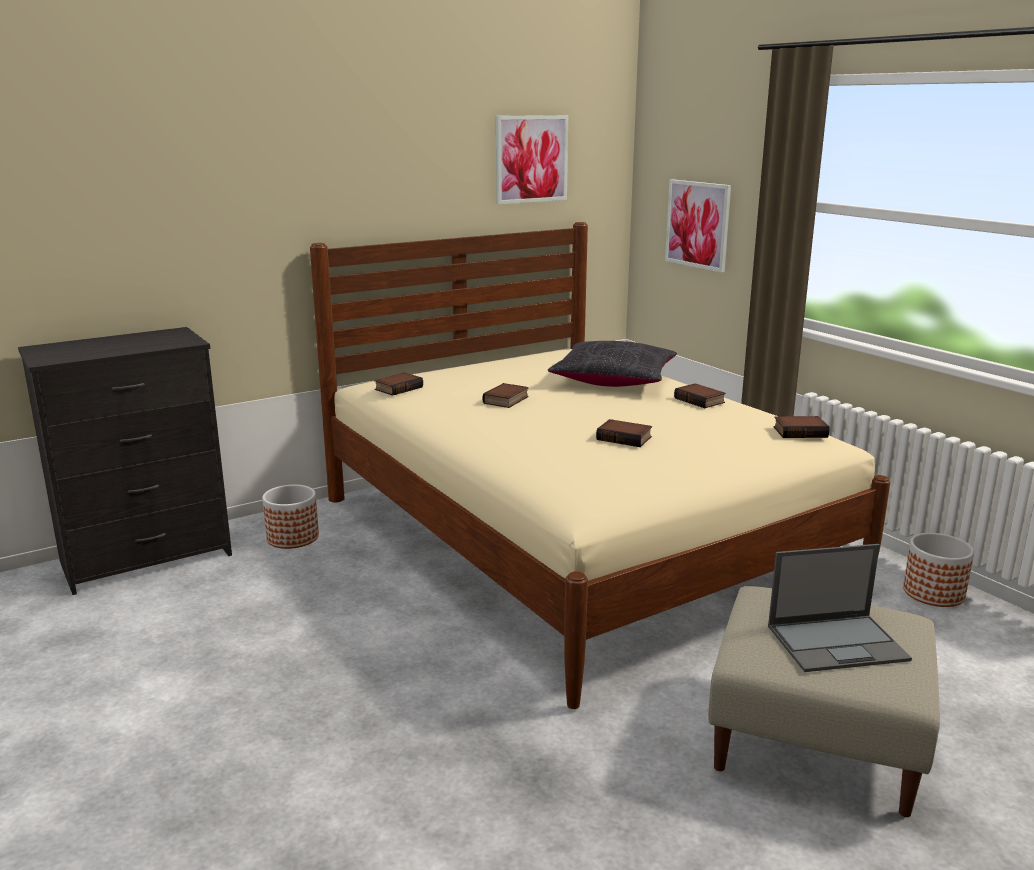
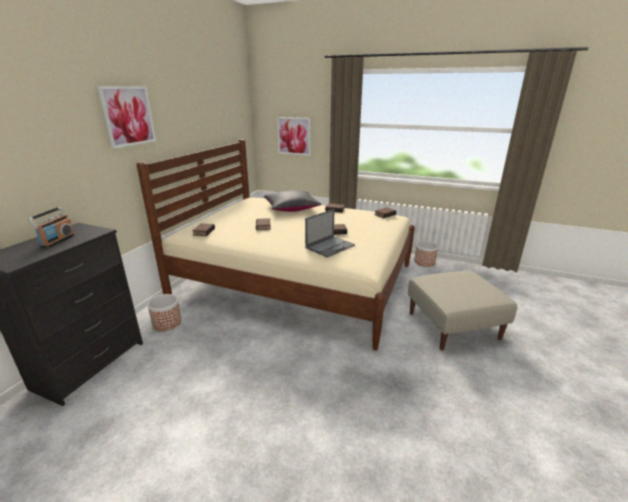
camera: 35 degrees left, 5 degrees up
picture [496,115,568,204] -> picture moved to [97,86,156,149]
laptop [768,544,912,672] -> laptop moved to [305,209,355,258]
none -> radio [28,207,75,248]

